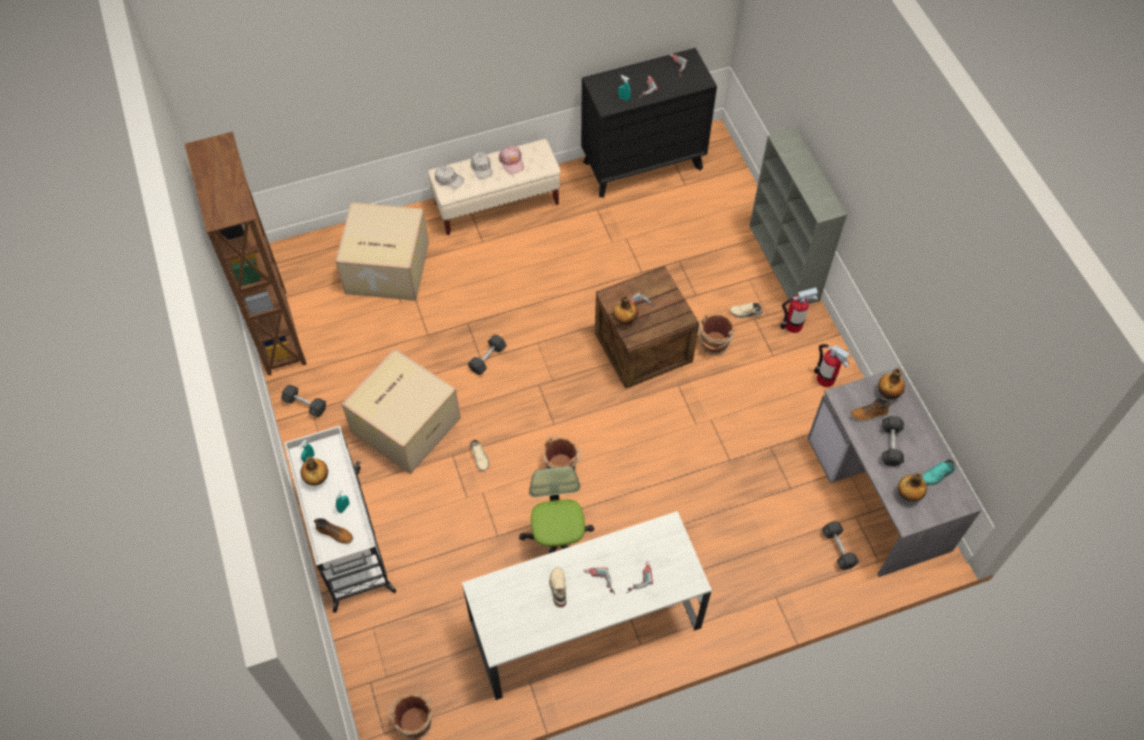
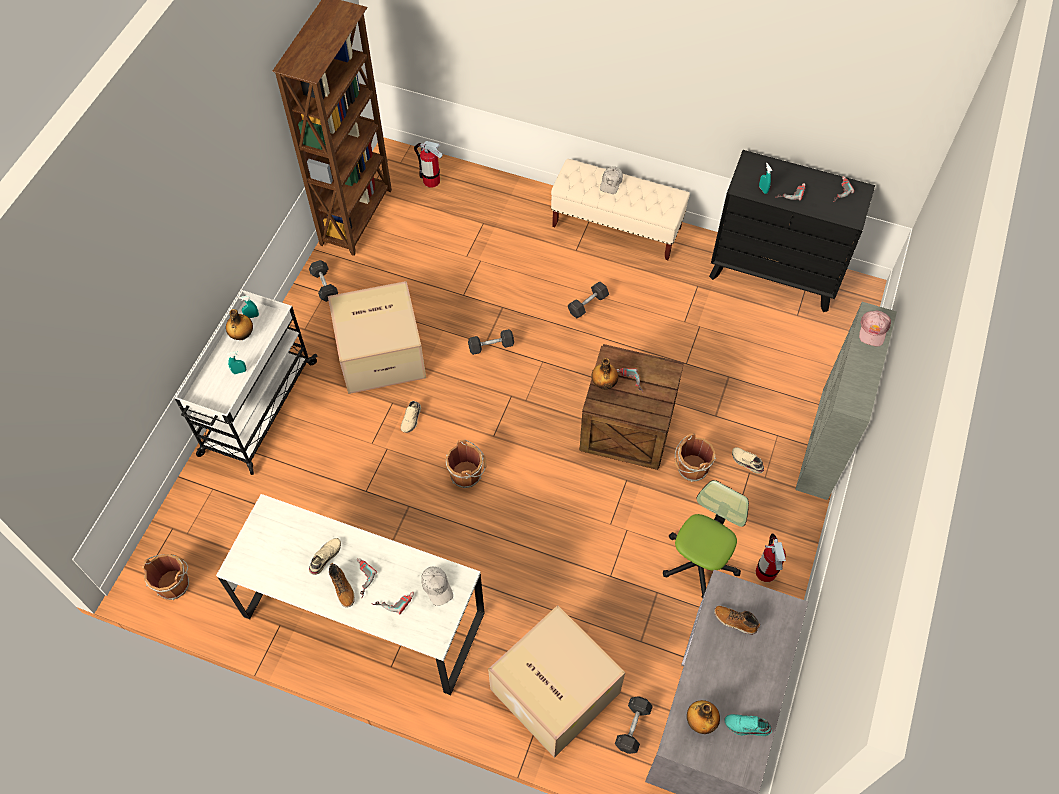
camera: 40 degrees right, 0 degrees up
boot [314,518,353,544] -> boot moved to [329,563,355,608]
cardboard box [335,202,429,301] -> cardboard box moved to [488,605,625,758]
white cap [435,166,464,189] -> white cap moved to [421,567,453,606]
pink cap [499,146,524,174] -> pink cap moved to [859,311,891,347]
office chair [519,466,595,554] -> office chair moved to [663,480,749,598]
fire extinguisher [780,287,818,333] -> fire extinguisher moved to [414,141,443,188]
bottle [878,368,905,399] -> none
grey dumbbell [882,416,904,467] -> grey dumbbell moved to [568,281,609,318]

